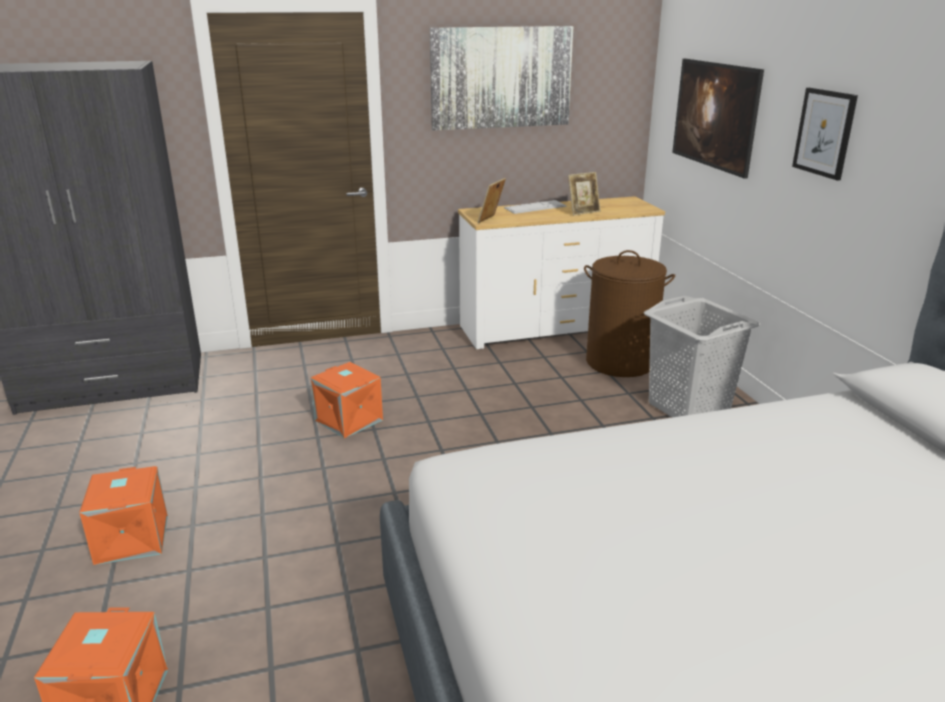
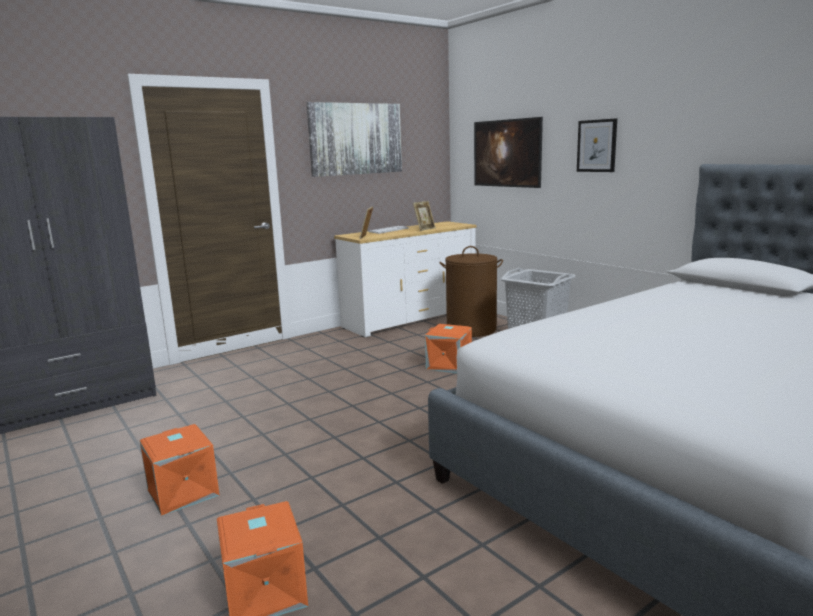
camera: 20 degrees left, 10 degrees down
orange storage box [311,362,383,438] -> orange storage box moved to [425,324,472,373]

